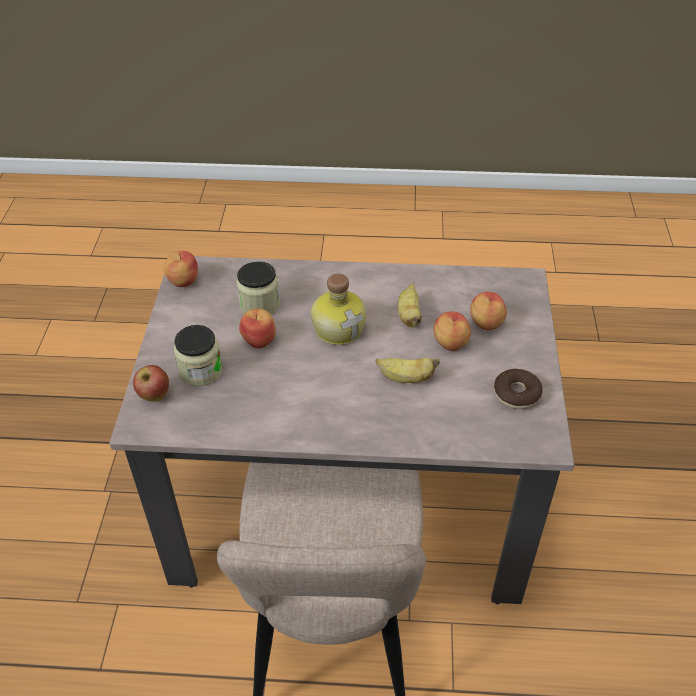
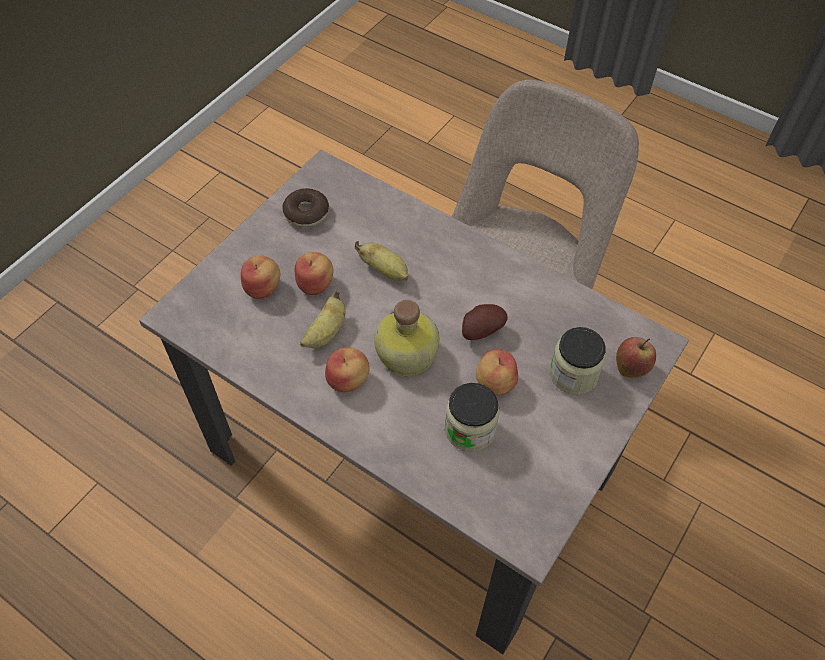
camera: 150 degrees left, 10 degrees up
apple [164,251,198,287] -> apple moved to [325,347,370,392]
none -> potato [462,304,508,340]

